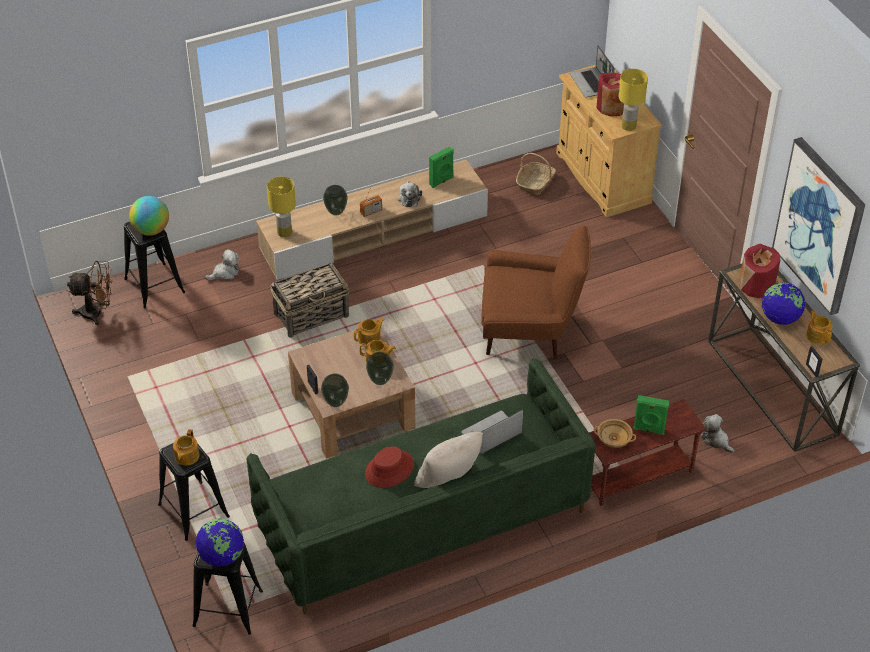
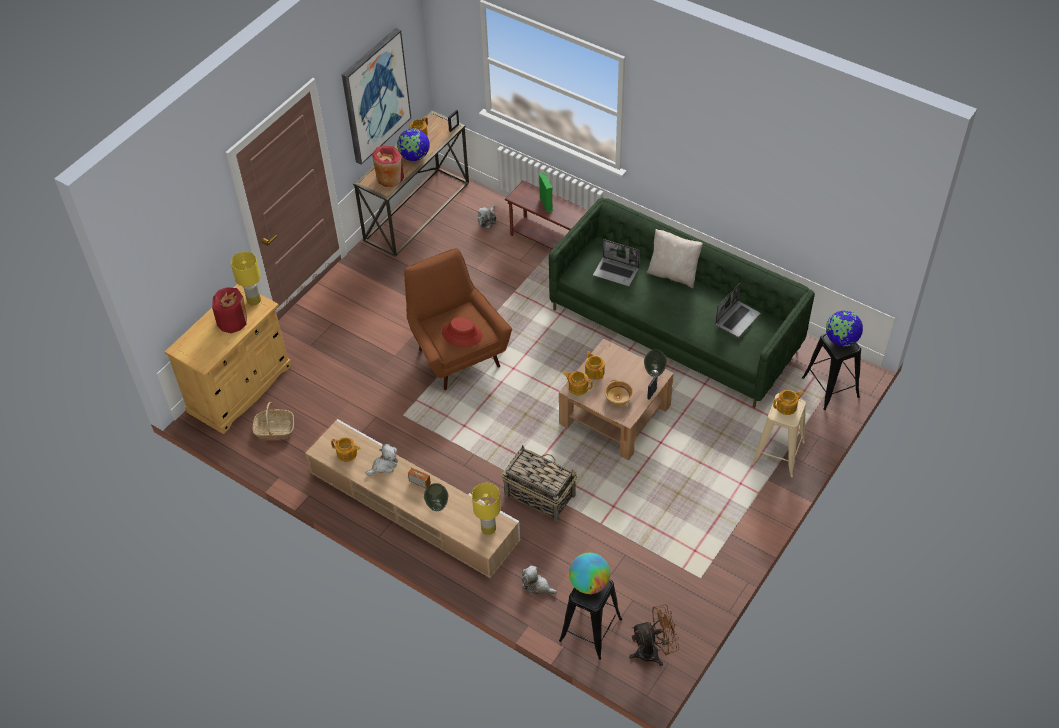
camera: 120 degrees left, 5 degrees up
brown fan [67,261,113,325] -> brown fan turned 105 degrees clockwise [629,604,679,666]
black stool [158,443,230,541] -> beige stool [752,393,806,477]
red hat [365,446,414,488] -> red hat moved to [442,317,483,347]
vase [366,352,394,385] -> none
green speaker [429,146,454,188] -> teapot [331,437,360,462]
laptop [569,45,615,98] -> laptop moved to [715,283,760,337]
beige bowl [594,419,636,448] -> beige bowl moved to [604,379,634,407]

